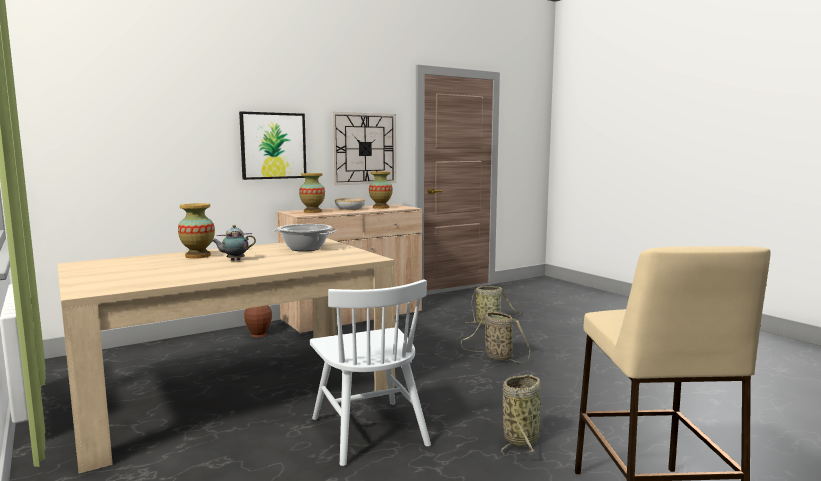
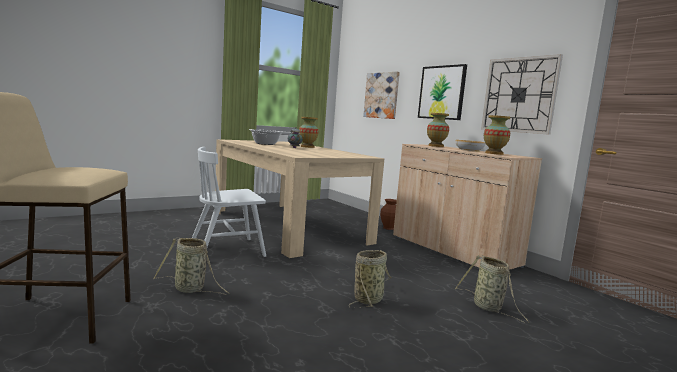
camera: 85 degrees right, 0 degrees up
cooking pot [273,224,337,251] -> cooking pot moved to [249,129,282,145]
none -> picture [363,71,400,119]

